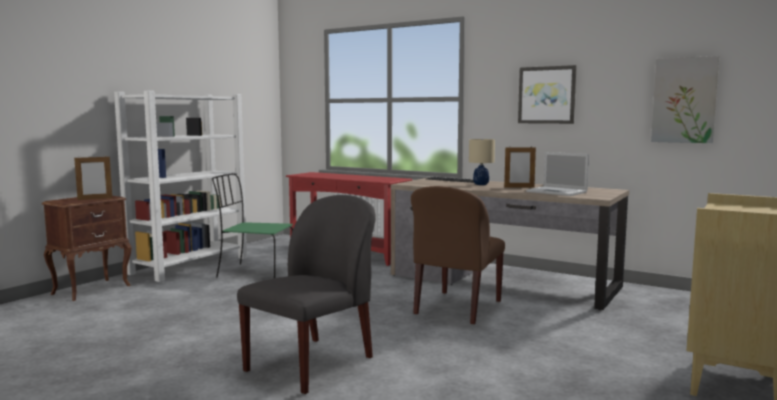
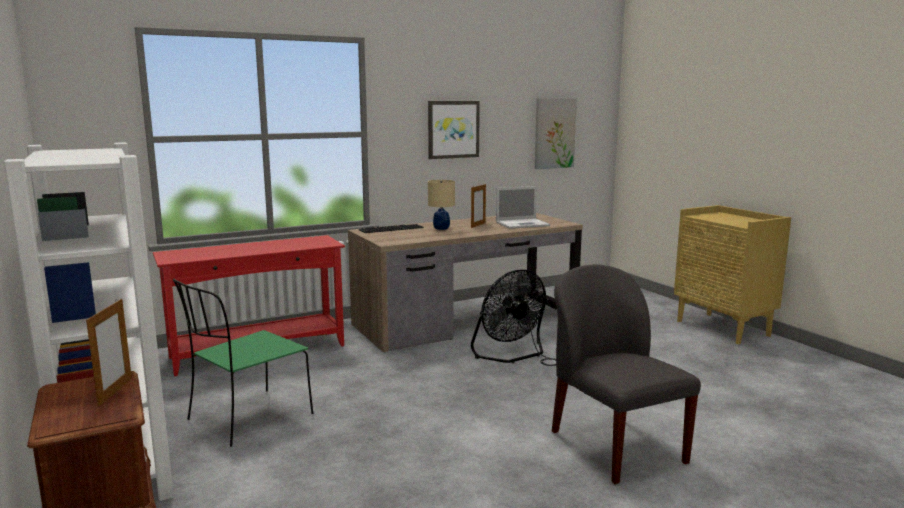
camera: 60 degrees left, 5 degrees up
brown chair [411,186,505,324] -> black fan [471,270,556,366]

